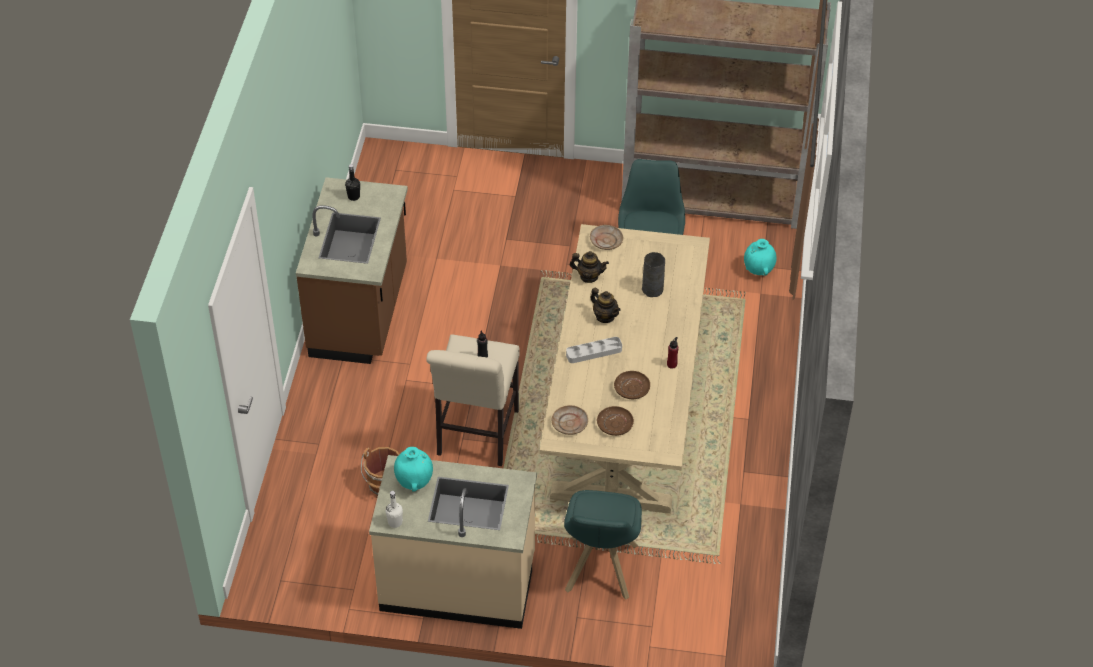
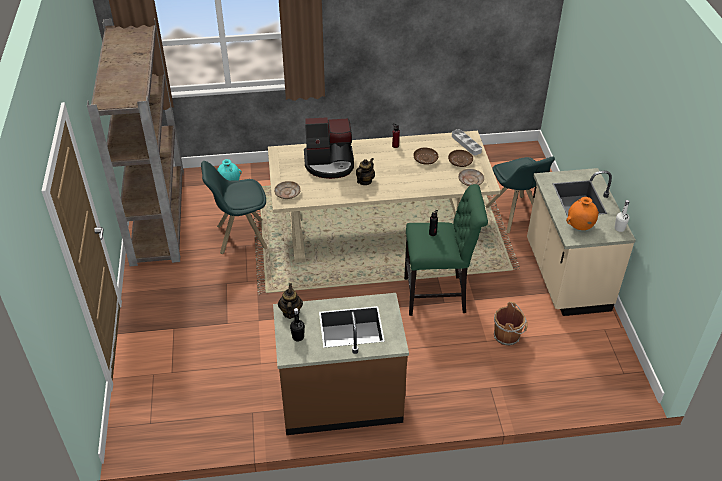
camera: 105 degrees left, 5 degrees down
turquoise vase [394,447,433,491] -> orange vase [566,197,599,230]
beige stool [426,335,520,466] -> green stool [404,184,488,316]
turquoise chair [564,490,642,600] -> turquoise chair turned 75 degrees clockwise [485,157,555,233]
grey tray [566,337,622,363] -> grey tray moved to [452,129,482,155]
teapot [570,251,609,283] -> teapot moved to [278,283,303,319]
grey vase [642,252,665,297] -> coffee machine [304,117,354,179]

